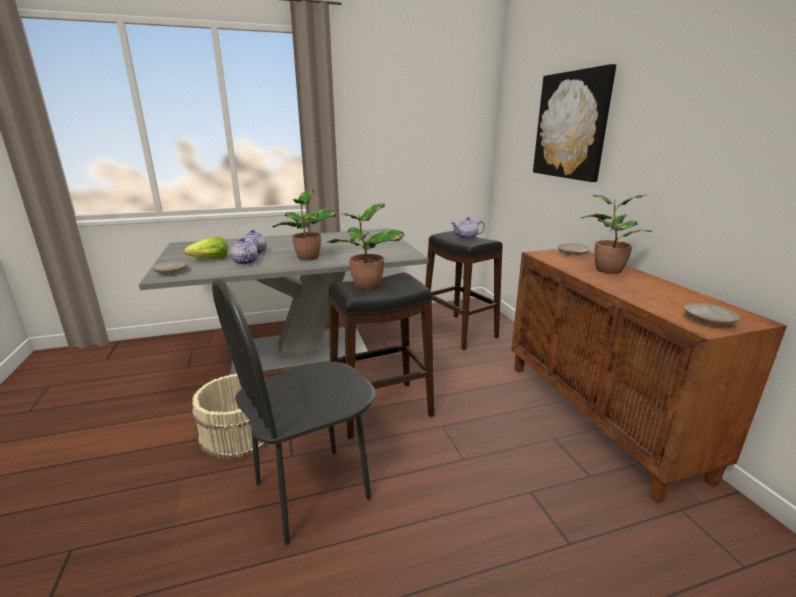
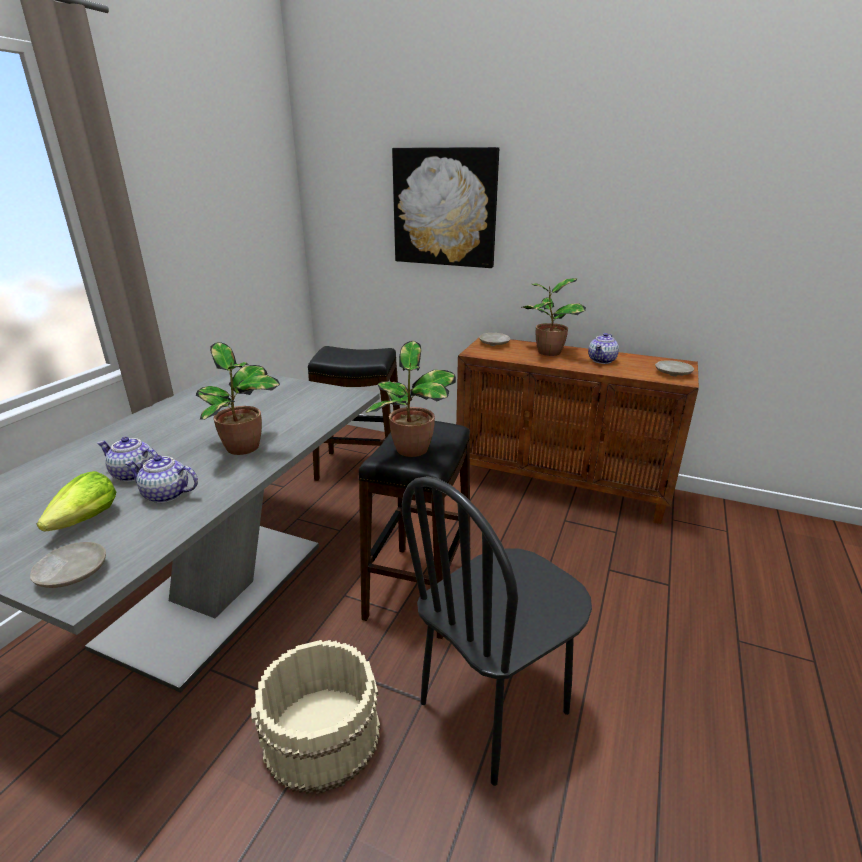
camera: 50 degrees left, 5 degrees up
black chair [212,278,375,545] -> black chair turned 45 degrees clockwise [402,476,592,786]
teapot [451,217,485,239] -> teapot moved to [588,333,619,364]

